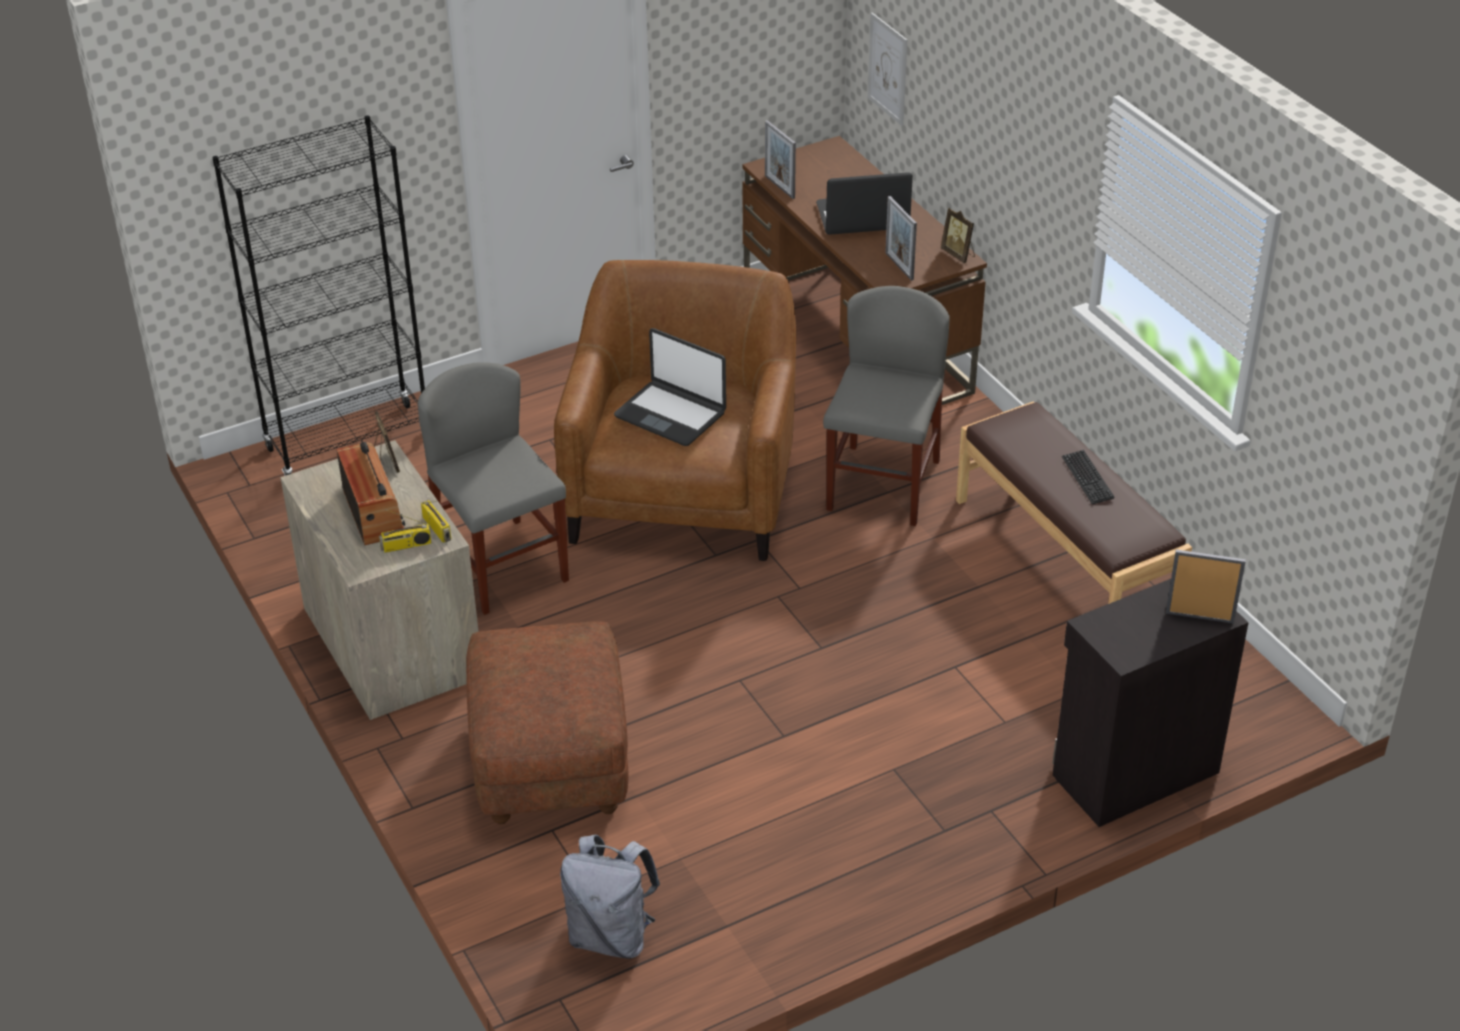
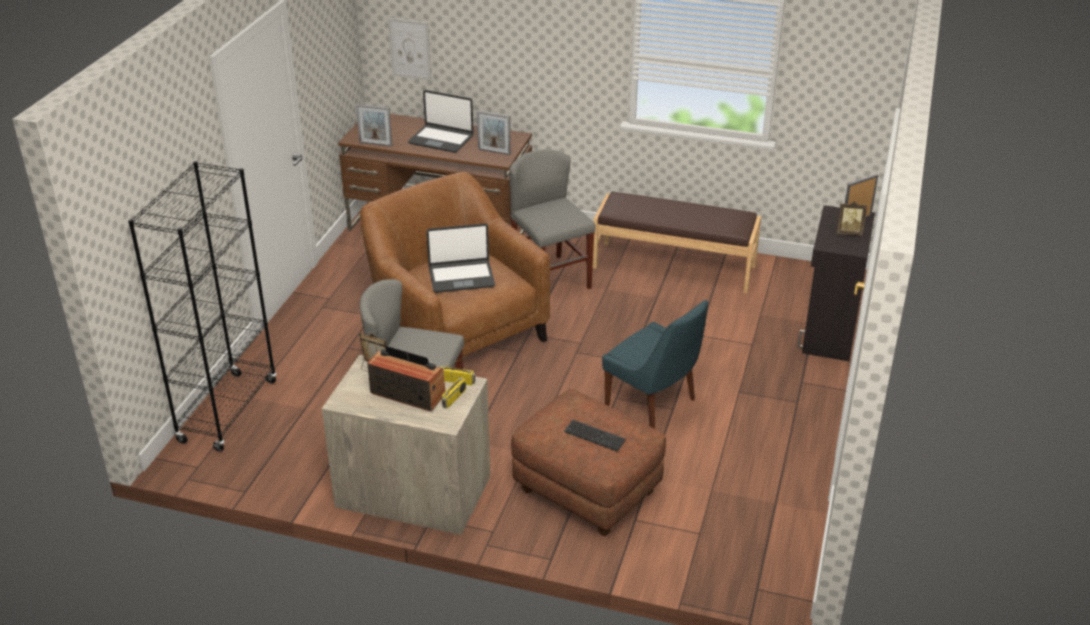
camera: 45 degrees left, 5 degrees down
grey backpack [560,835,660,959] -> none
laptop [816,172,913,235] -> laptop turned 105 degrees counterclockwise [408,90,474,153]
picture frame [941,208,975,263] -> picture frame moved to [837,201,867,236]
keyboard [1062,450,1115,504] -> keyboard moved to [564,420,626,452]
none -> blue chair [602,300,708,429]

